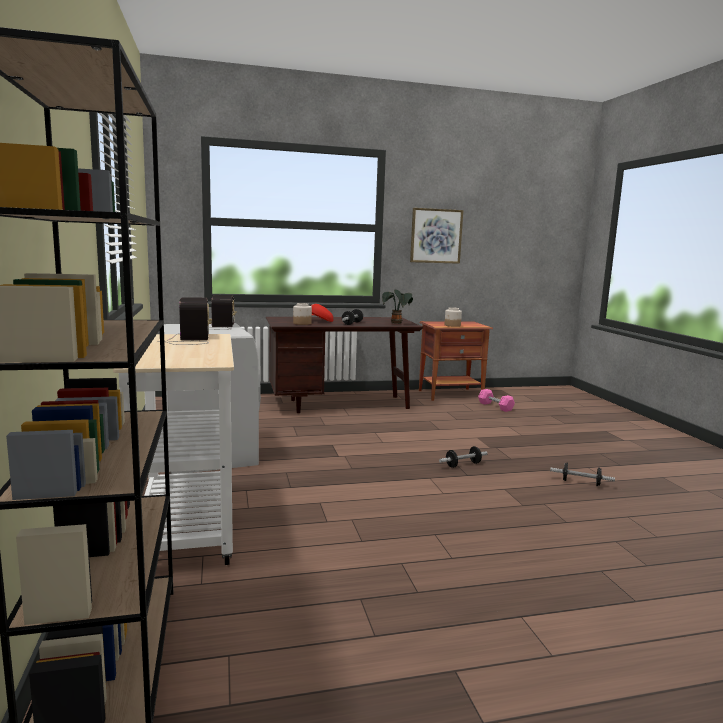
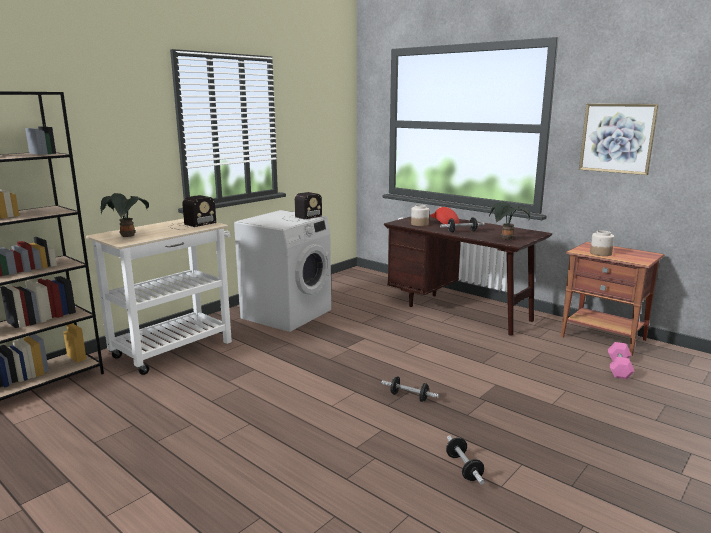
camera: 55 degrees right, 5 degrees up
none -> potted plant [100,193,149,237]

